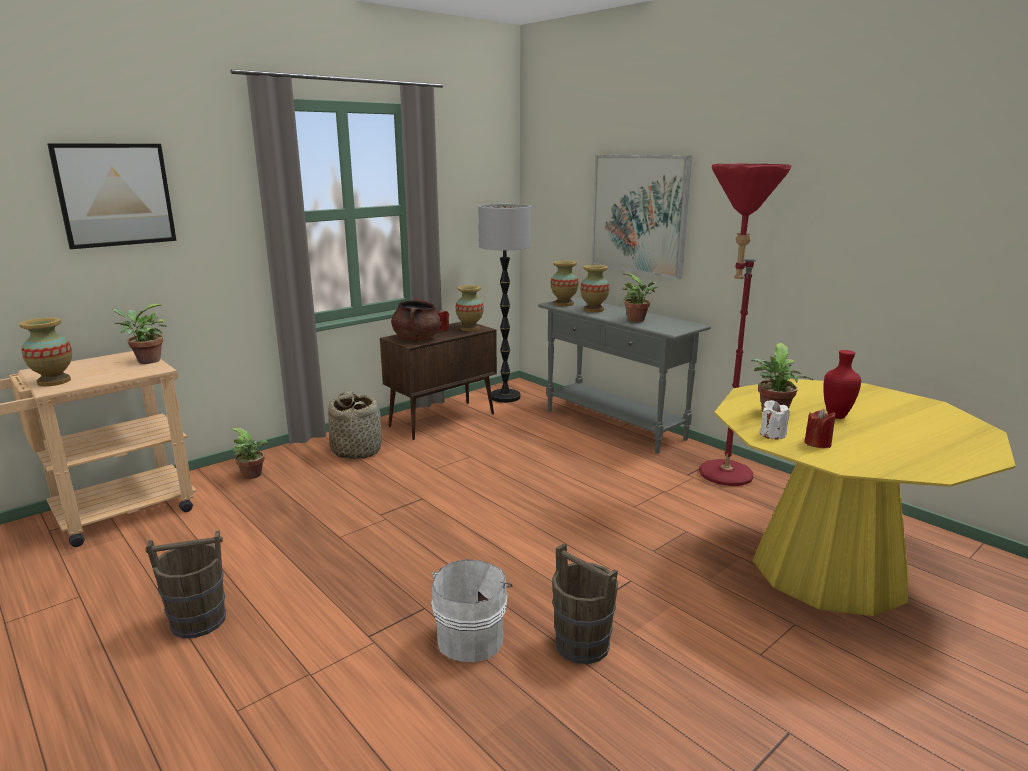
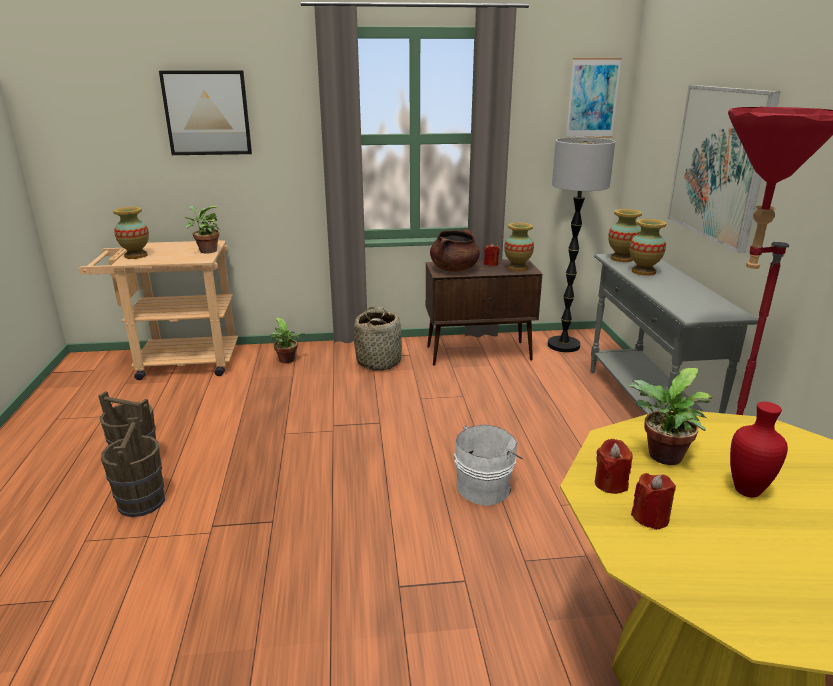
camera: 35 degrees right, 5 degrees up
white bucket [431,560,512,662] -> white bucket moved to [454,425,523,506]
brown bucket [552,543,618,664] -> brown bucket moved to [101,417,165,517]
potted plant [623,273,658,322] -> none
white candle [760,400,790,440] -> red candle [595,439,633,494]
none -> picture [566,58,622,138]

